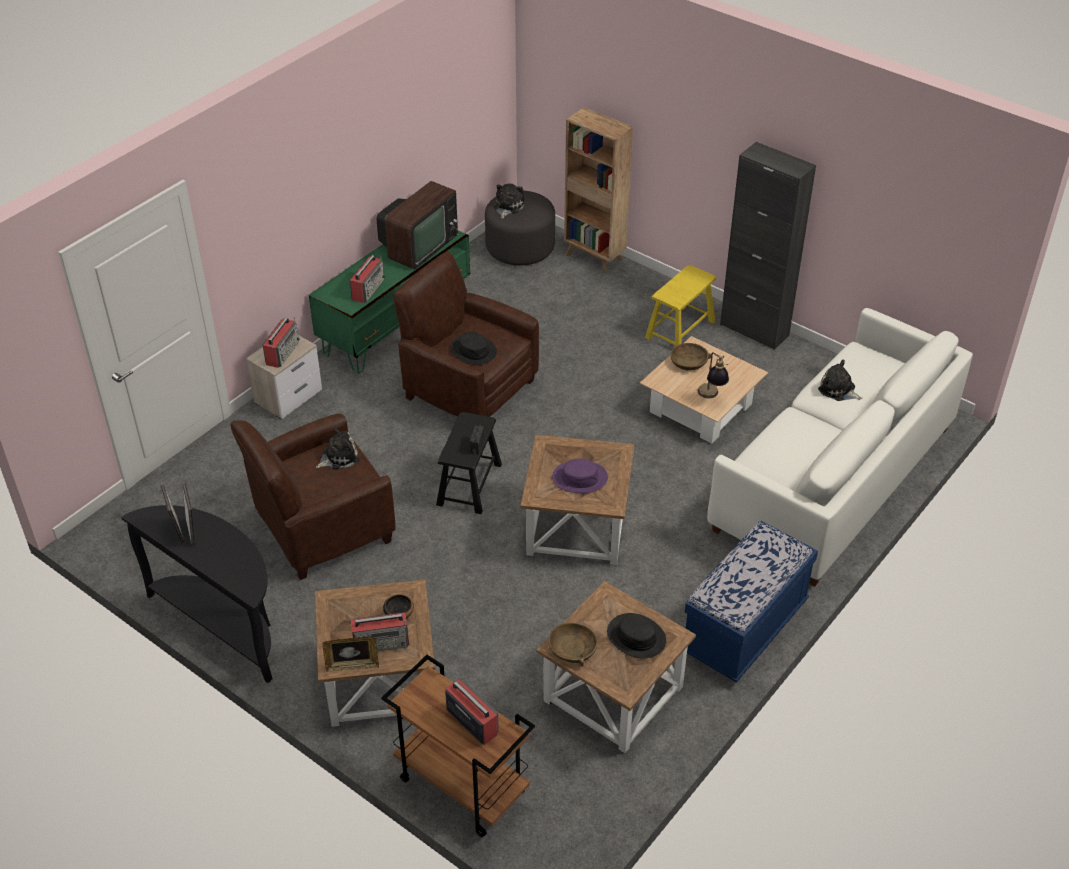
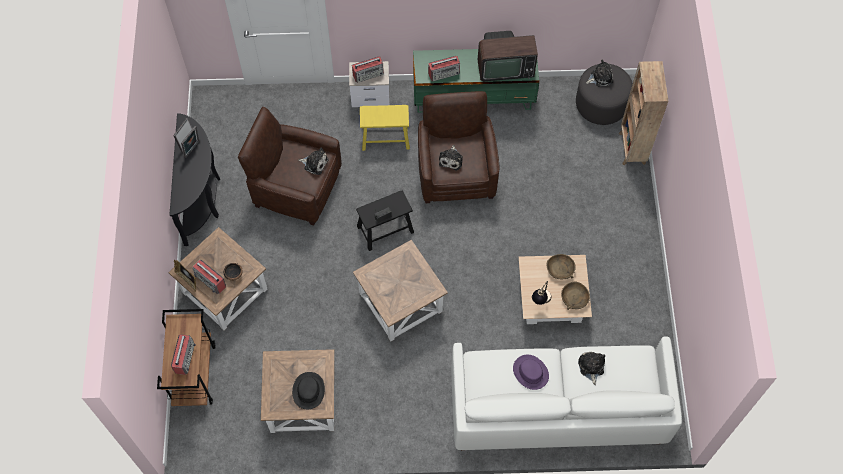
camera: 50 degrees right, 20 degrees up
black hat [450,332,497,365] -> plush toy [439,145,463,170]
brown bowl [548,623,598,666] -> brown bowl moved to [561,282,590,310]
purple hat [552,459,608,493] -> purple hat moved to [513,355,549,390]
yellow stool [645,265,716,347] -> yellow stool moved to [360,105,410,151]
blue bench [684,521,818,683] -> none
black cabinet [720,142,816,350] -> none

